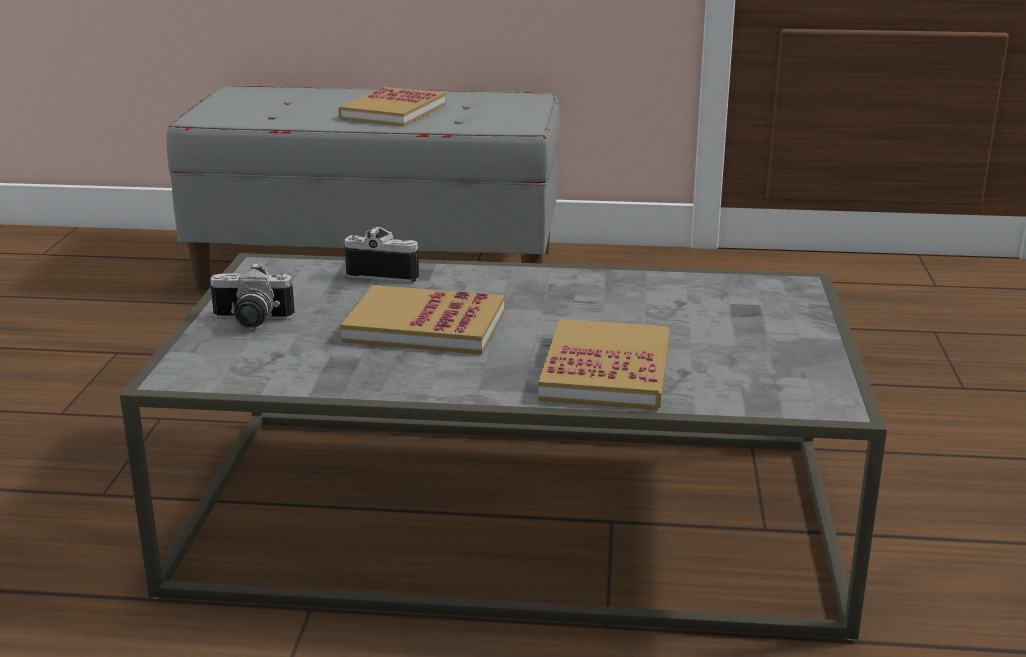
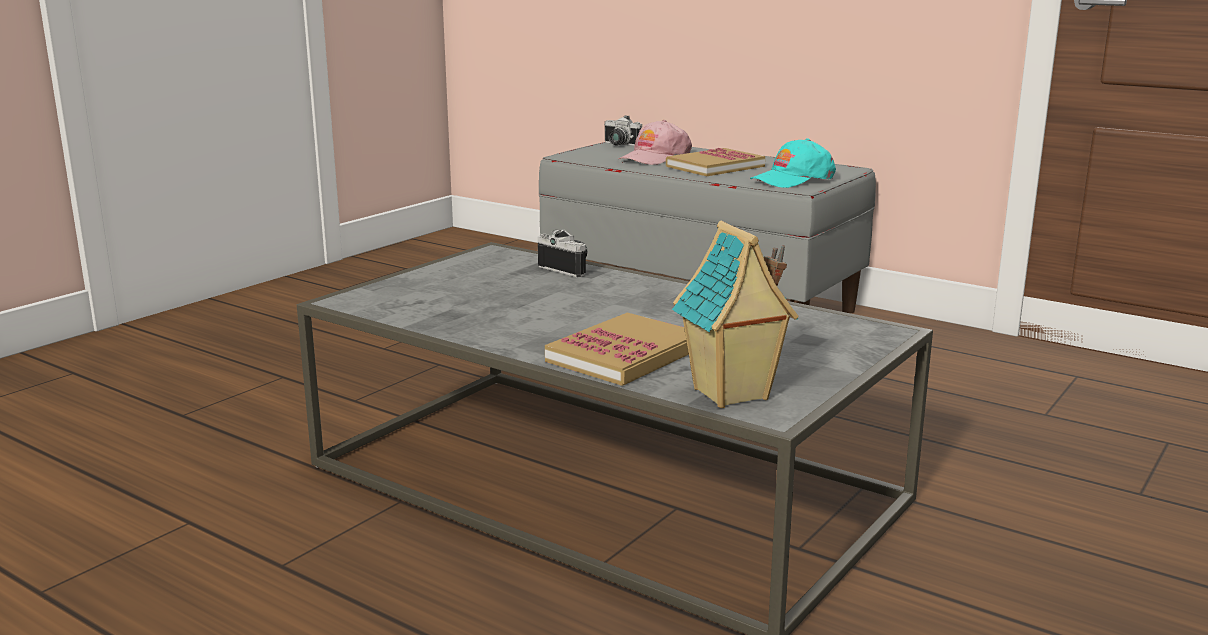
camera: 30 degrees right, 5 degrees down
camera [210,262,295,328] -> camera moved to [604,116,642,146]
book [341,285,505,355] -> none
none -> pink cap [618,120,692,165]
none -> toy house [672,221,799,408]
none -> turquoise cap [750,138,836,188]

